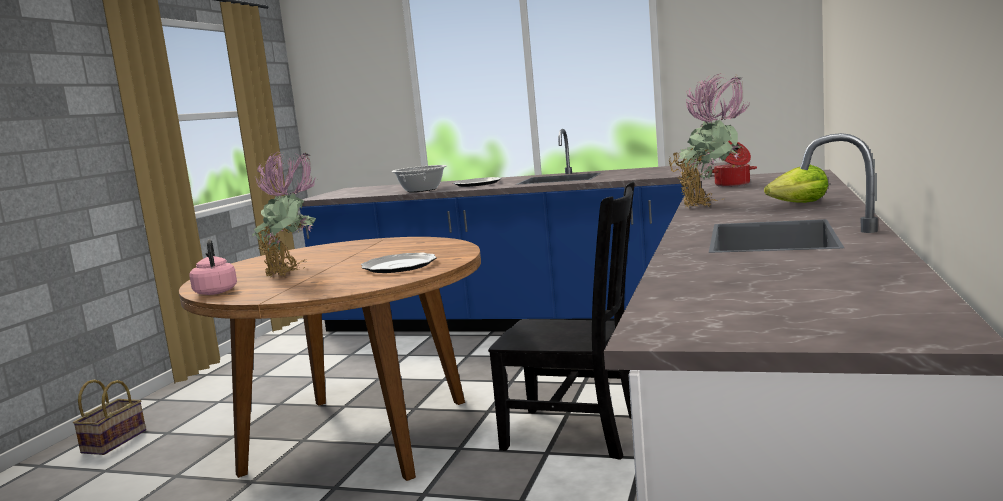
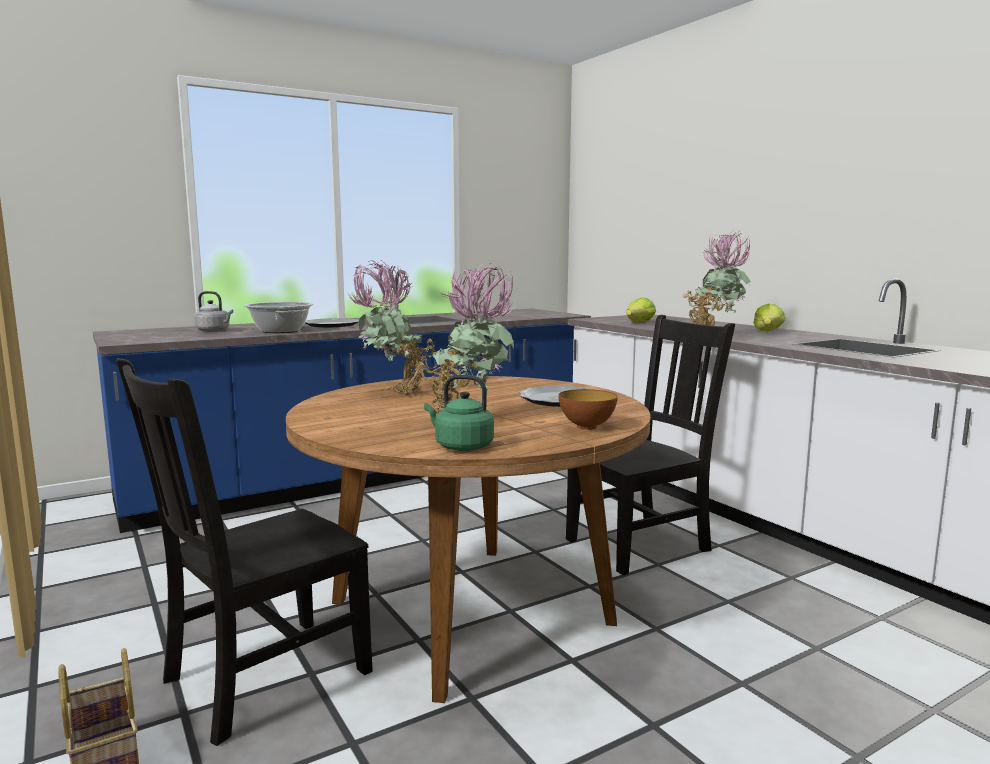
camera: 50 degrees left, 0 degrees up
pink kettle [189,239,237,295] -> green kettle [424,375,494,451]
cooking pot [708,140,757,187] -> lettuce [626,298,656,322]
none -> black chair [116,358,373,746]
none -> grey kettle [194,291,233,332]
none -> potted plant [347,260,435,396]
none -> bowl [558,389,618,430]

